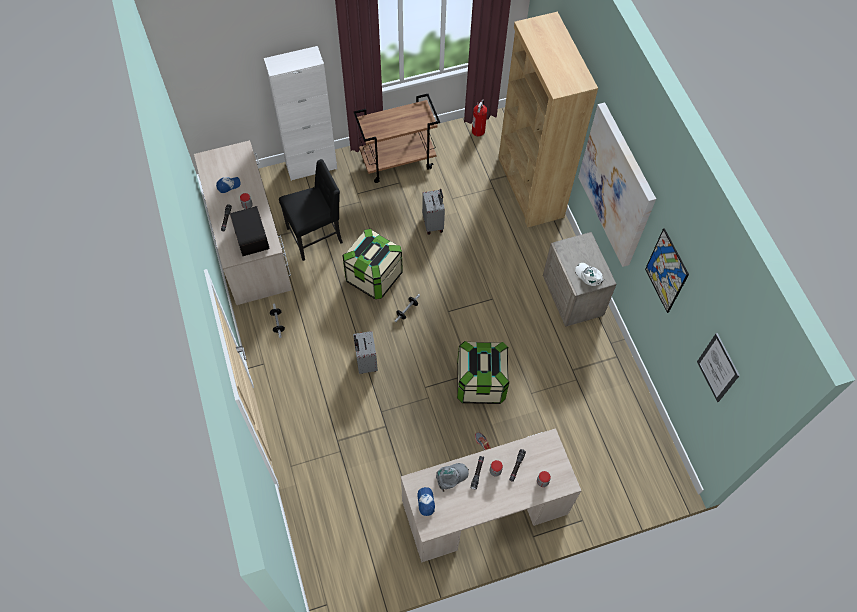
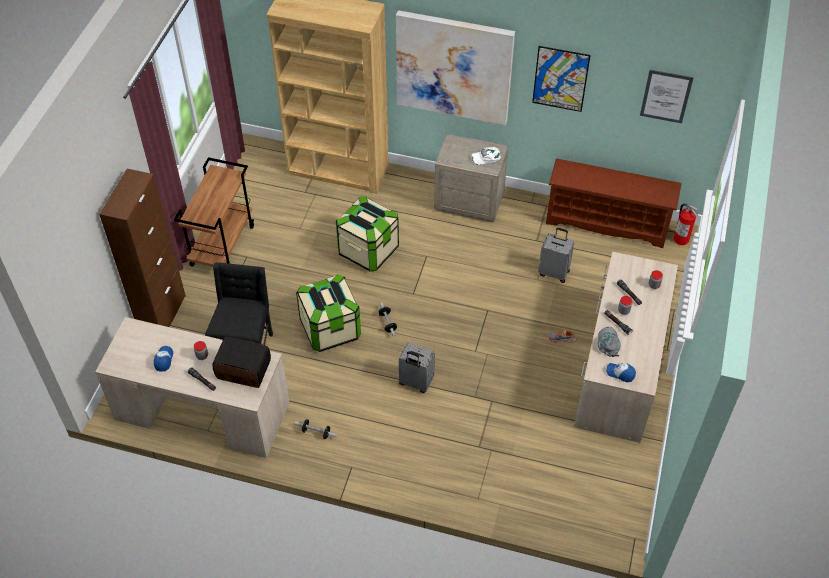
camera: 55 degrees left, 10 degrees down
white cabinet [264,46,337,181] -> brown cabinet [99,169,186,327]
grey suitcase [422,189,445,235] -> grey suitcase moved to [538,228,574,283]
storage box [457,341,509,404] -> storage box moved to [336,196,399,272]
fire extinguisher [472,100,487,136] -> fire extinguisher moved to [674,204,698,245]
none -> brown shoe rack [546,159,681,248]

